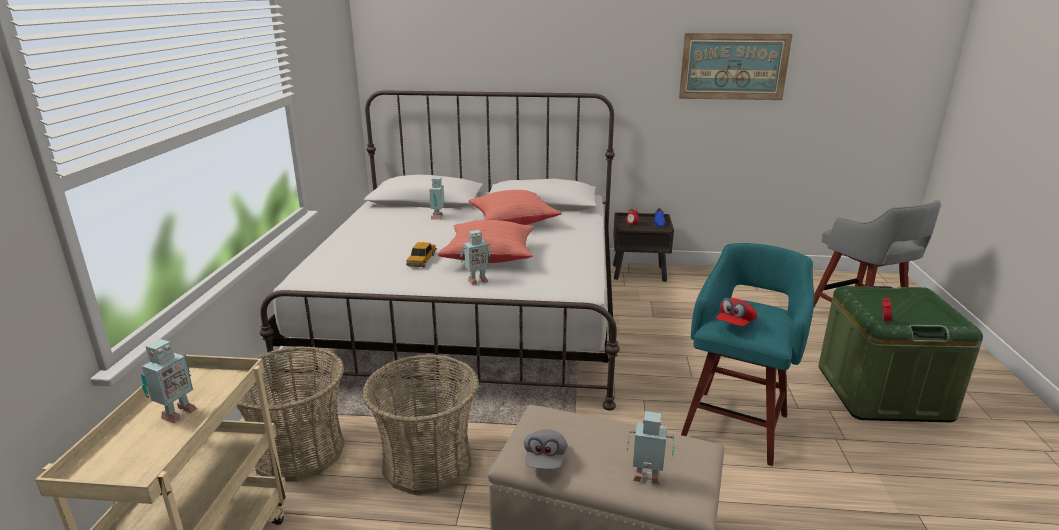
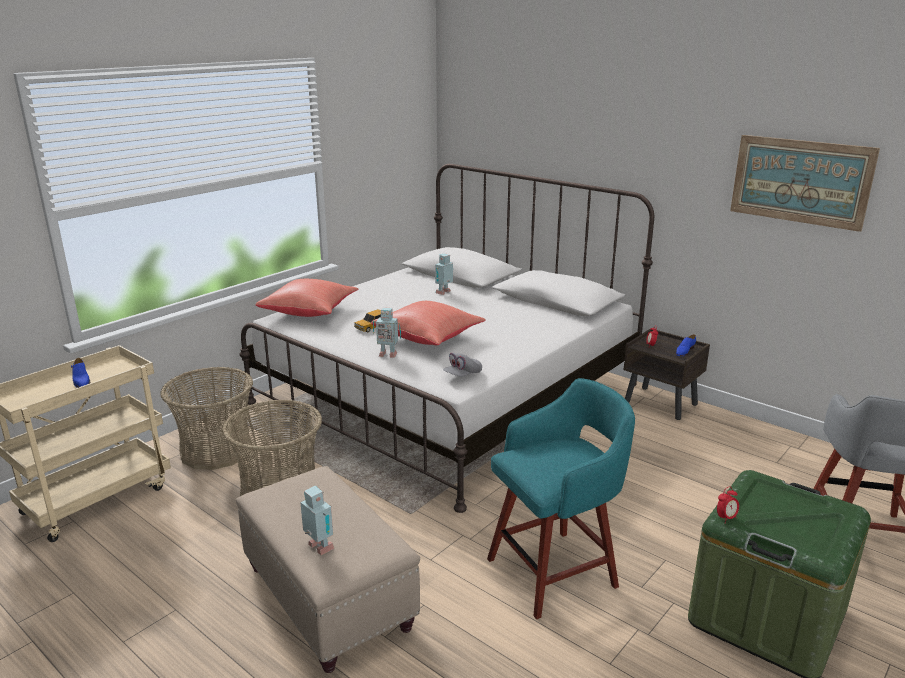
camera: 35 degrees right, 0 degrees up
toy robot [141,339,197,423] -> blue shoe [71,358,90,388]
red pillow [468,190,562,225] -> red pillow moved to [255,279,358,317]
grey cap [524,429,568,469] -> grey cap moved to [443,353,482,377]
red cap [715,298,757,326] -> none

